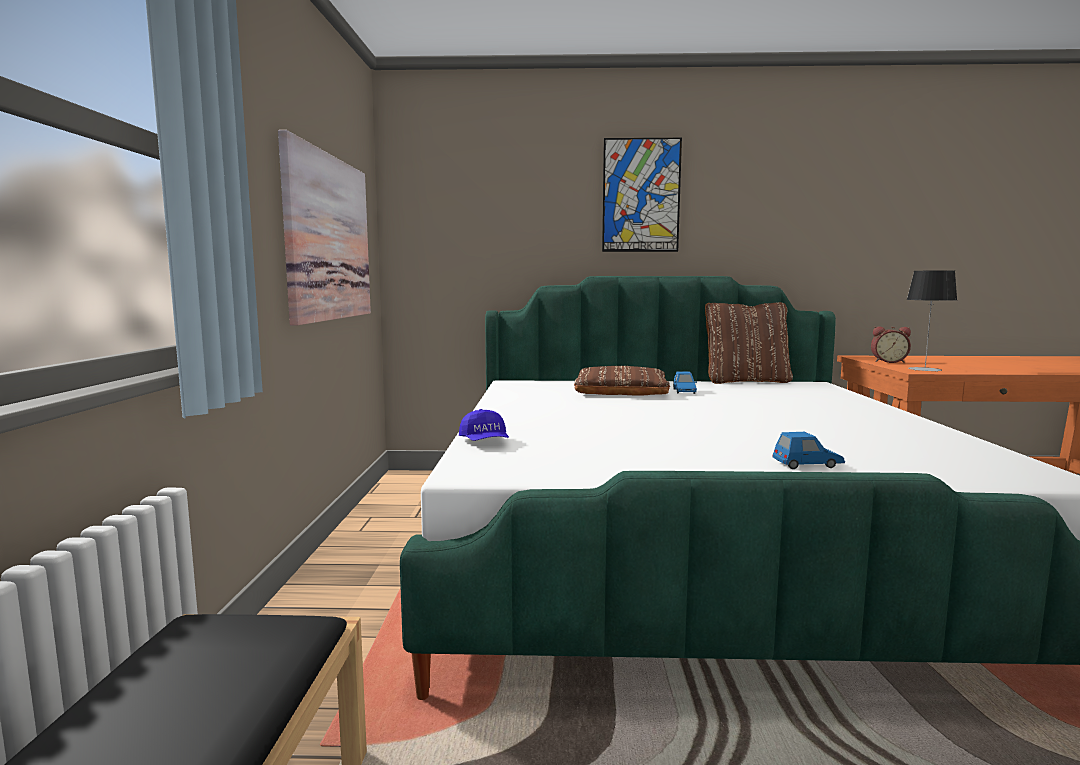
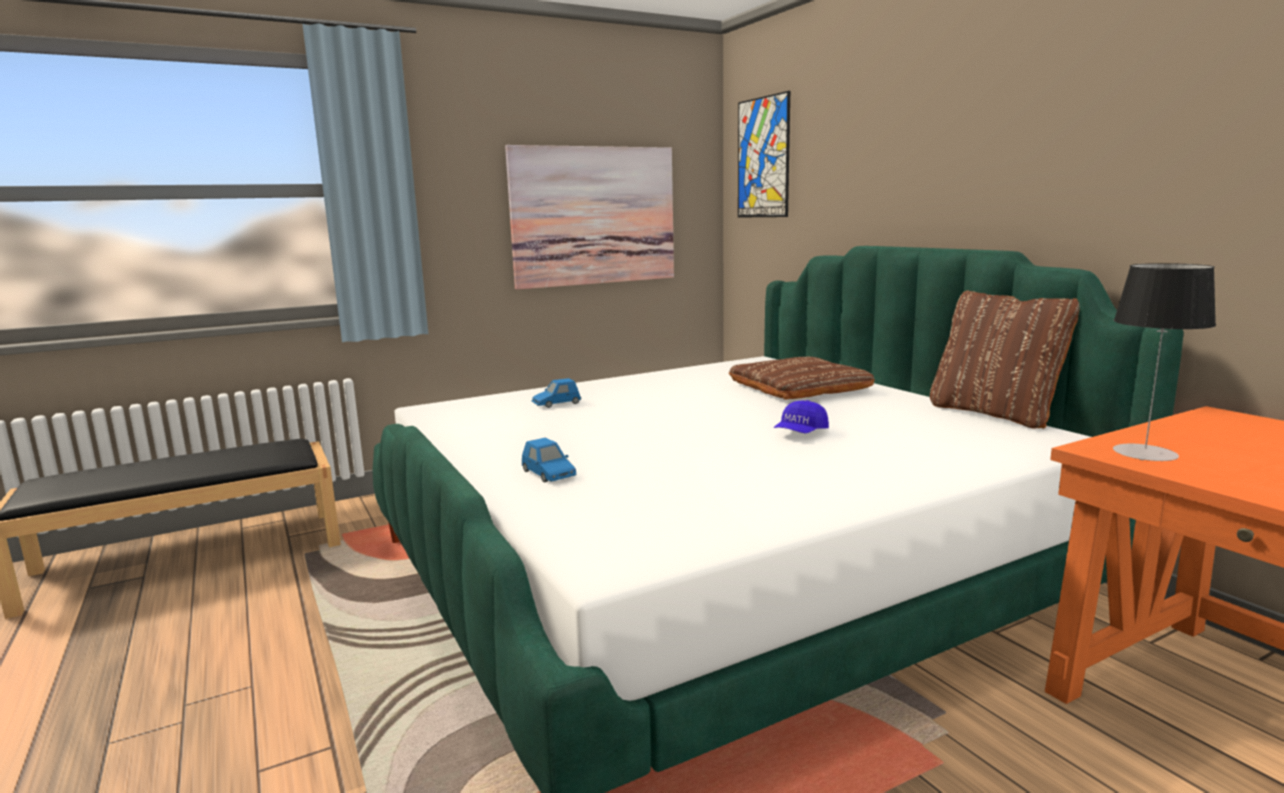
camera: 60 degrees right, 5 degrees up
blue cap [459,409,509,441] -> blue cap moved to [773,400,829,433]
picture [602,138,682,252] -> picture moved to [738,91,790,218]
blue toy car [673,372,697,394] -> blue toy car moved to [532,378,581,408]
alarm clock [871,326,911,363] -> none

